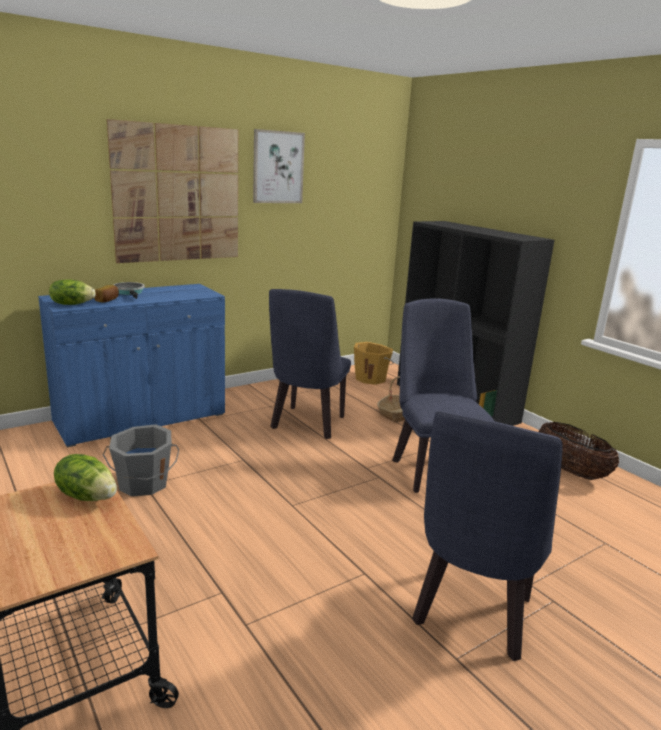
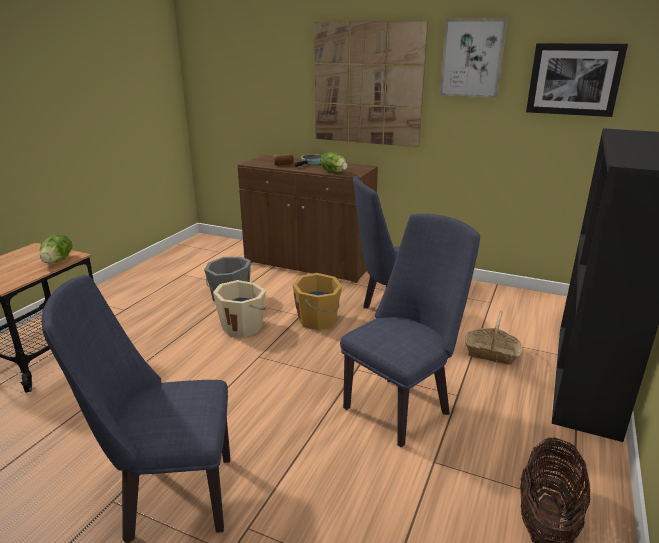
camera: 60 degrees right, 5 degrees up
blue cabinet [38,284,225,447] -> brown cabinet [237,155,378,283]
lettuce [49,279,96,305] -> lettuce moved to [321,152,347,173]
orange bucket [354,342,394,385] -> orange bucket moved to [293,273,342,330]
none -> beige bucket [213,280,266,337]
none -> picture [526,43,628,117]

